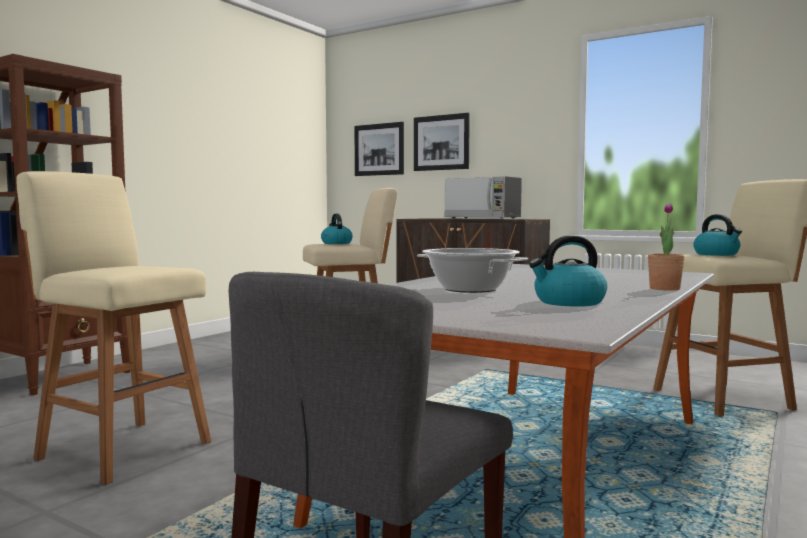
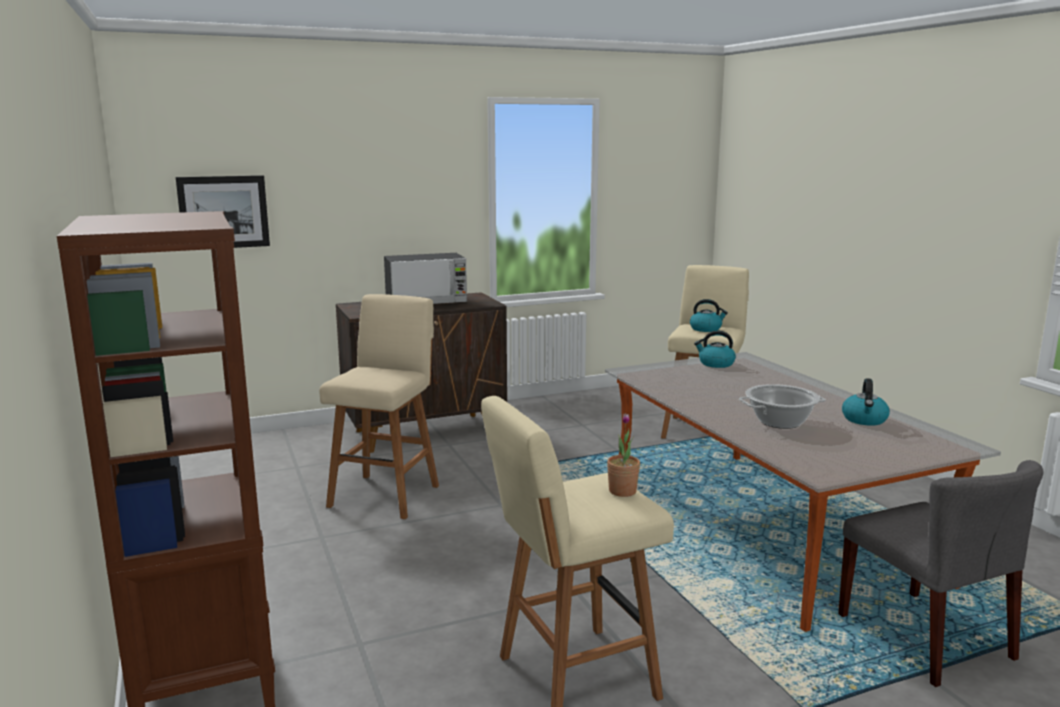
camera: 55 degrees left, 10 degrees up
kettle [321,214,353,244] -> kettle moved to [694,331,736,368]
picture [414,113,470,171] -> none
potted plant [648,203,684,291] -> potted plant moved to [607,413,640,497]

